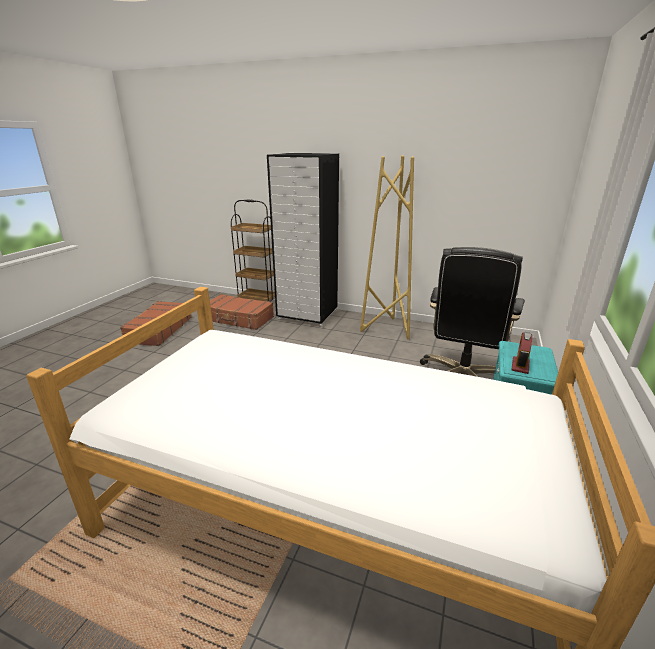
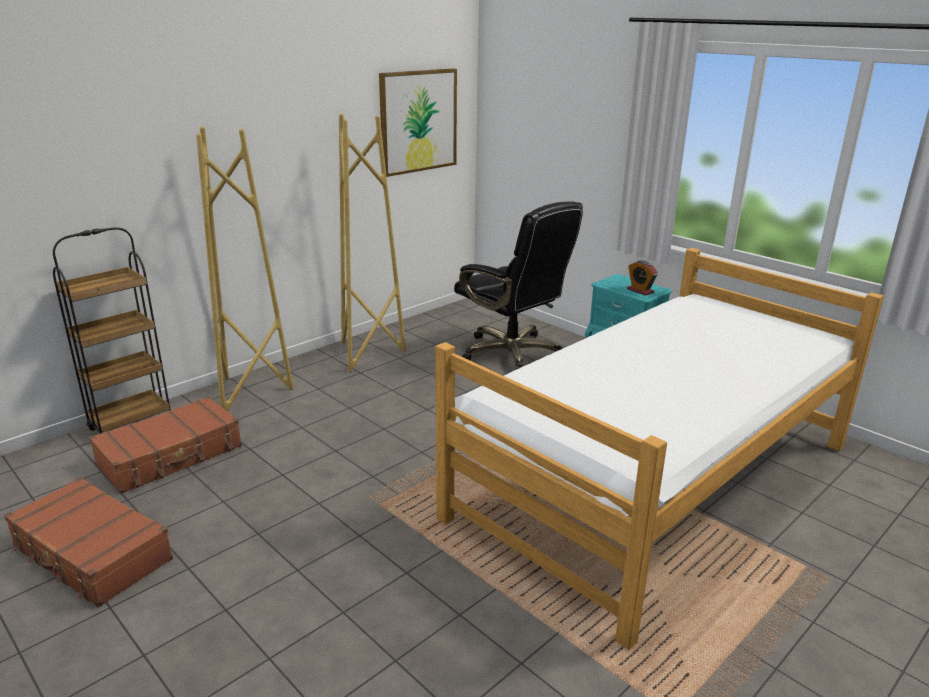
camera: 65 degrees left, 0 degrees up
wardrobe [267,153,339,327] -> yellow clothes rack [196,126,294,411]
none -> picture [379,68,457,177]

